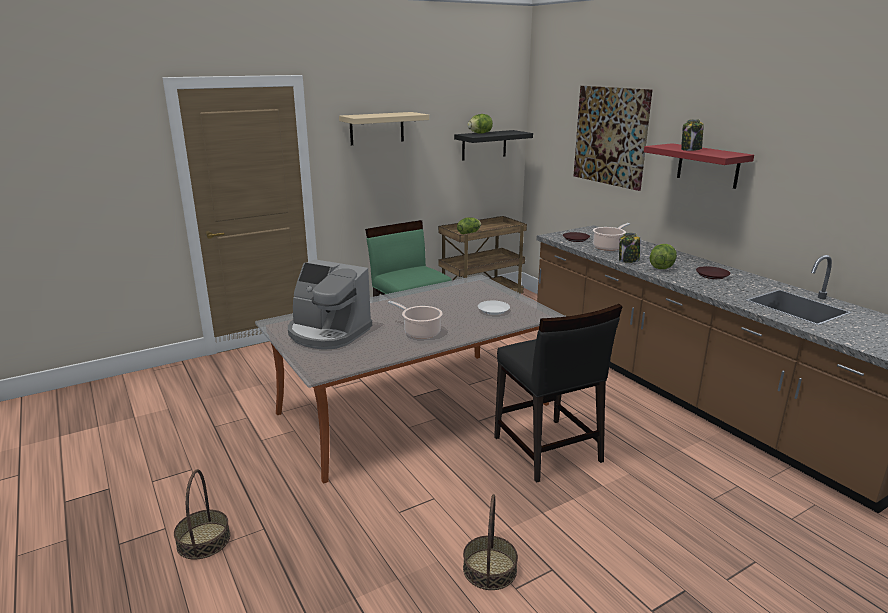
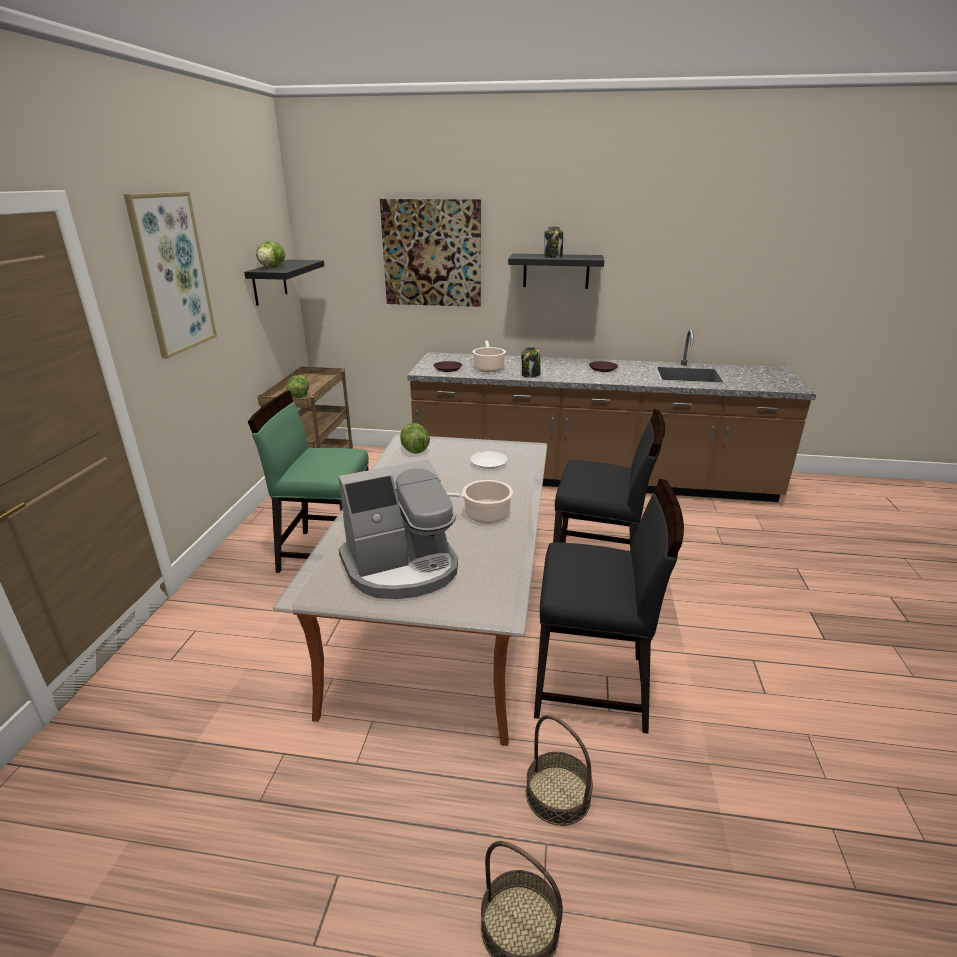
camera: 50 degrees left, 5 degrees up
beige shelf [339,112,429,145] -> picture [124,192,217,359]
basket [463,494,518,590] -> basket moved to [526,715,593,826]
red shelf [644,143,754,189] -> black shelf [508,254,604,289]
lettuce [650,244,677,269] -> lettuce moved to [400,423,430,454]
none -> black chair [534,479,684,734]

